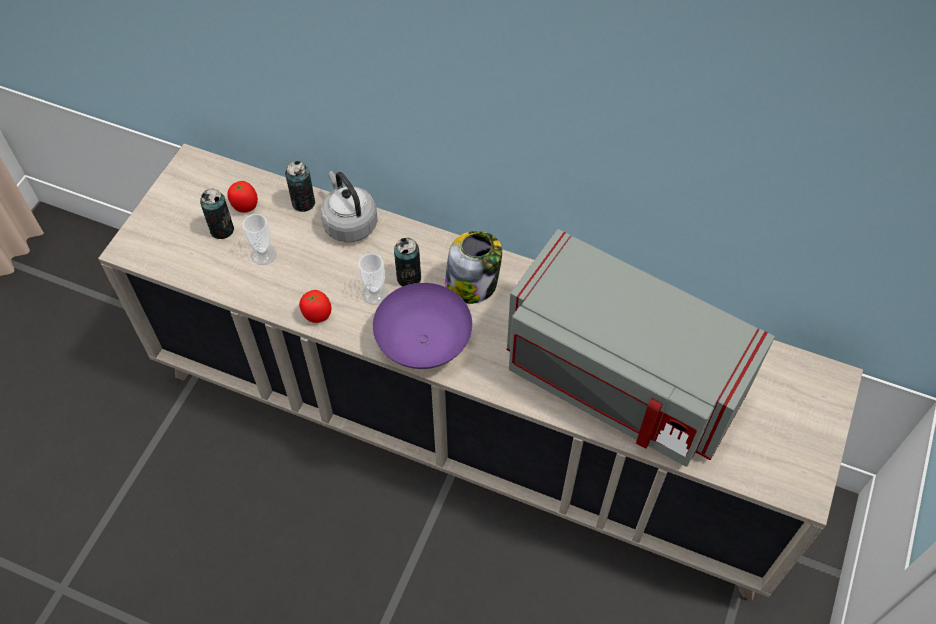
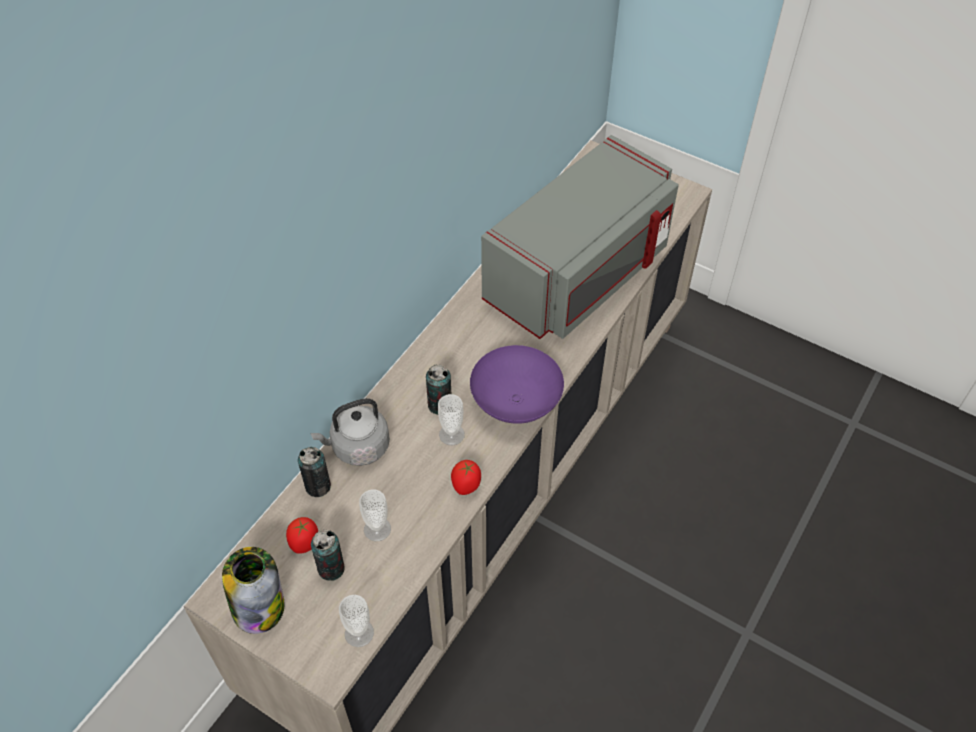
camera: 80 degrees left, 5 degrees down
jar [445,231,502,304] -> jar moved to [222,547,285,634]
none -> cup [339,595,374,647]

